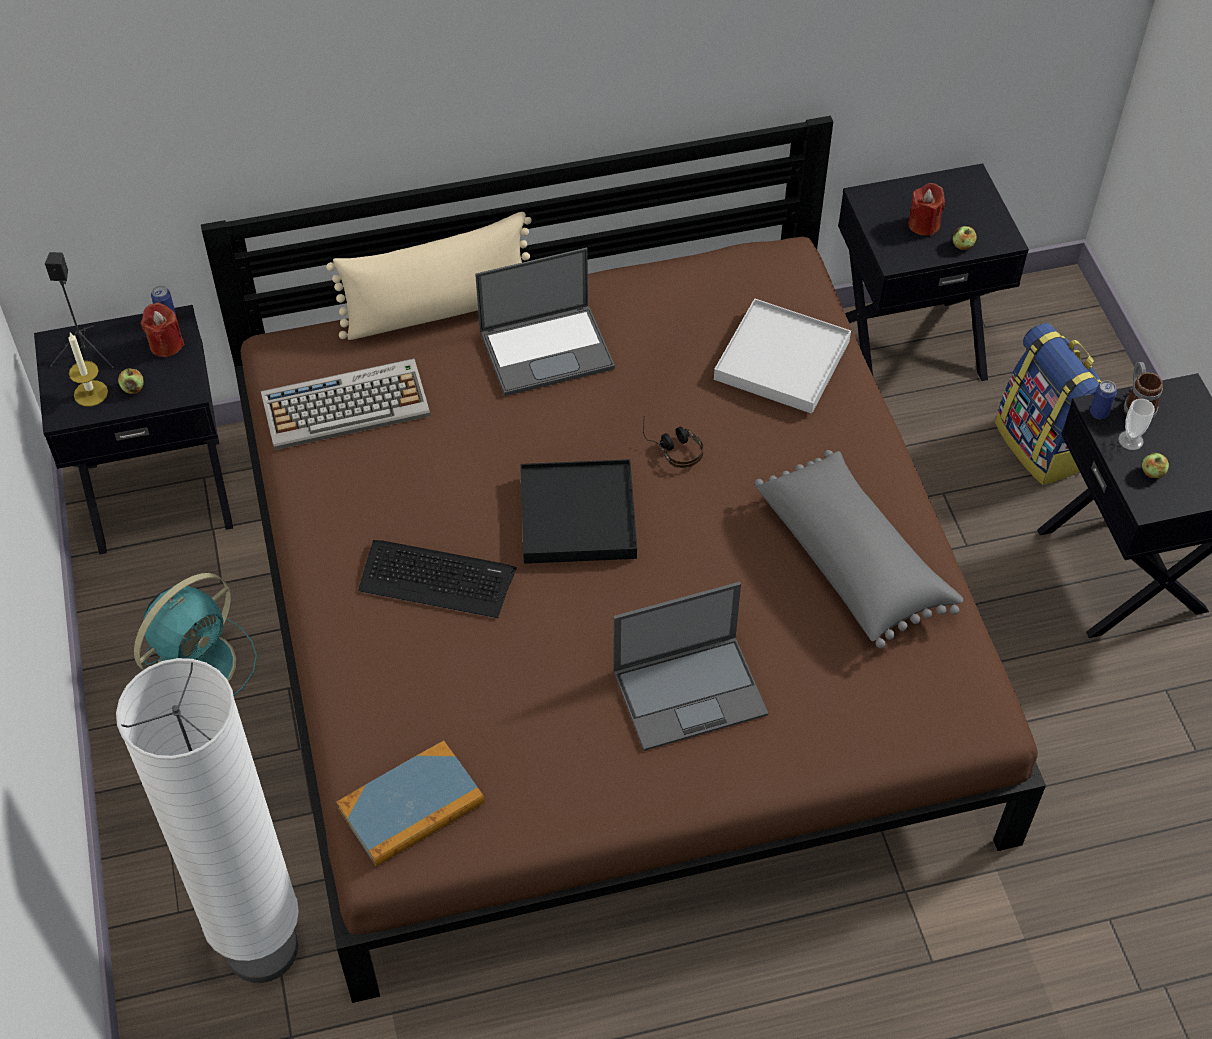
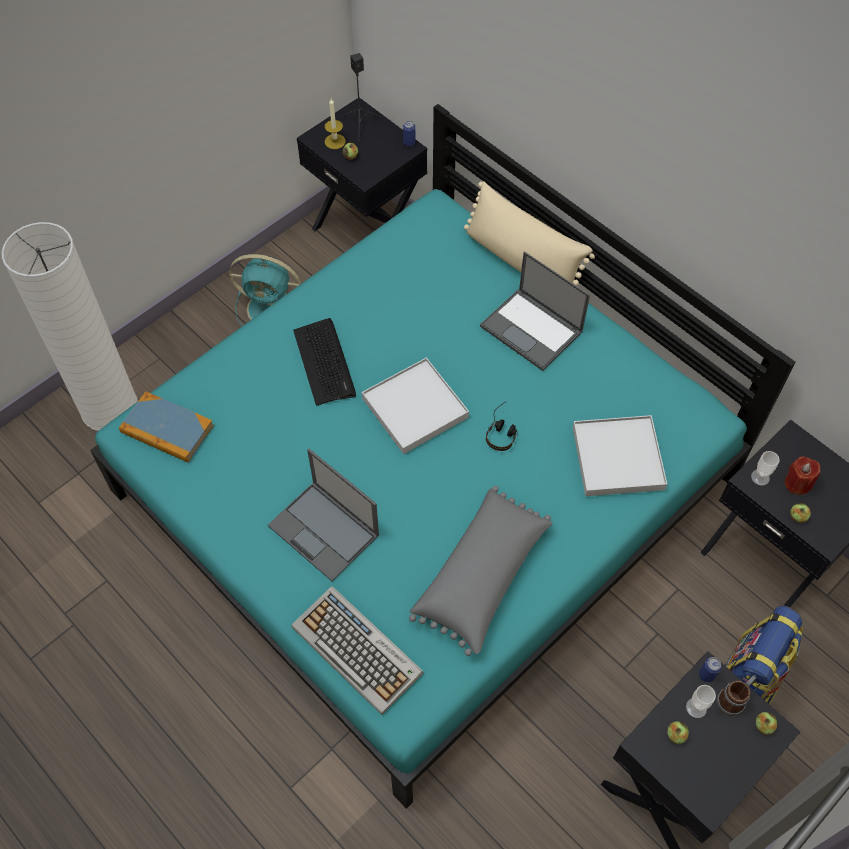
camera: 60 degrees right, 5 degrees up
red candle [140,302,184,357] -> none
brown bed [201,116,1046,1003] -> turquoise bed [90,104,795,809]
keyboard [261,359,430,450] -> keyboard moved to [291,586,423,715]
black tray [520,459,637,564] -> white tray [362,358,469,454]
none -> cup [751,451,780,486]
none -> apple [755,712,777,735]

